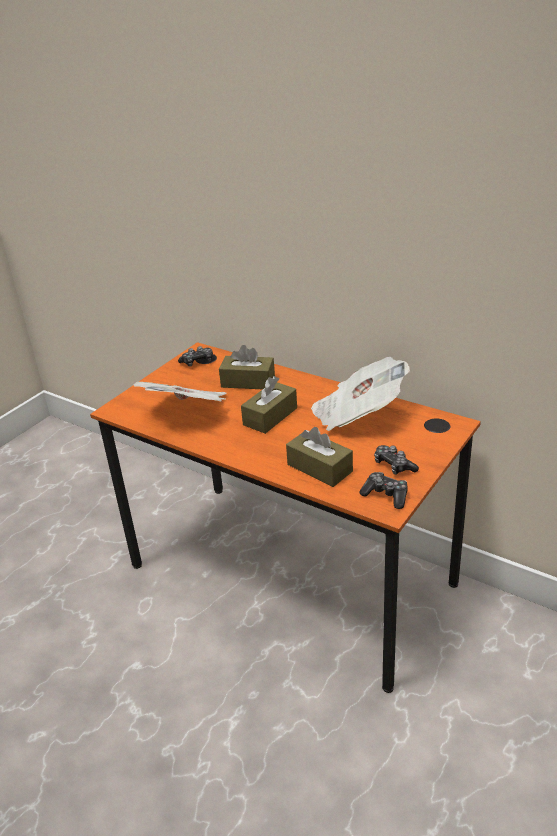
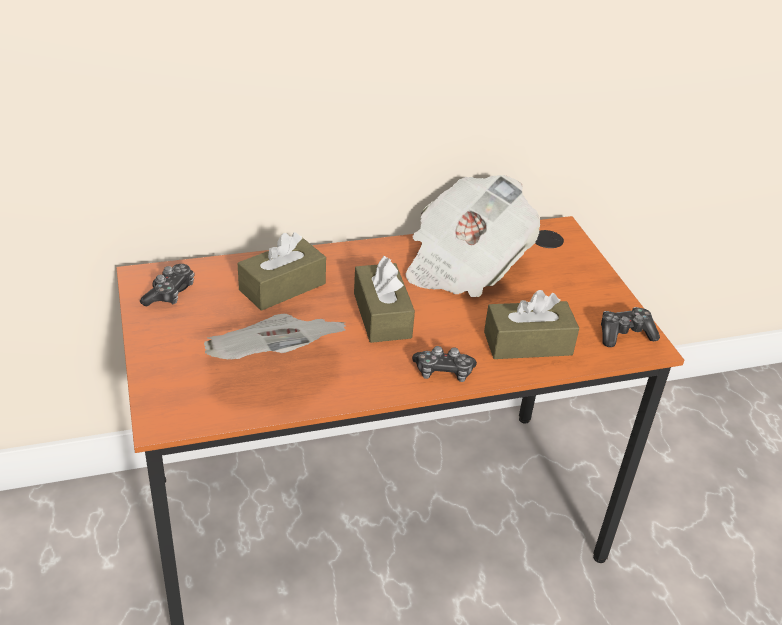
camera: 55 degrees left, 5 degrees up
game controller [374,445,419,475] -> game controller moved to [412,346,477,382]

